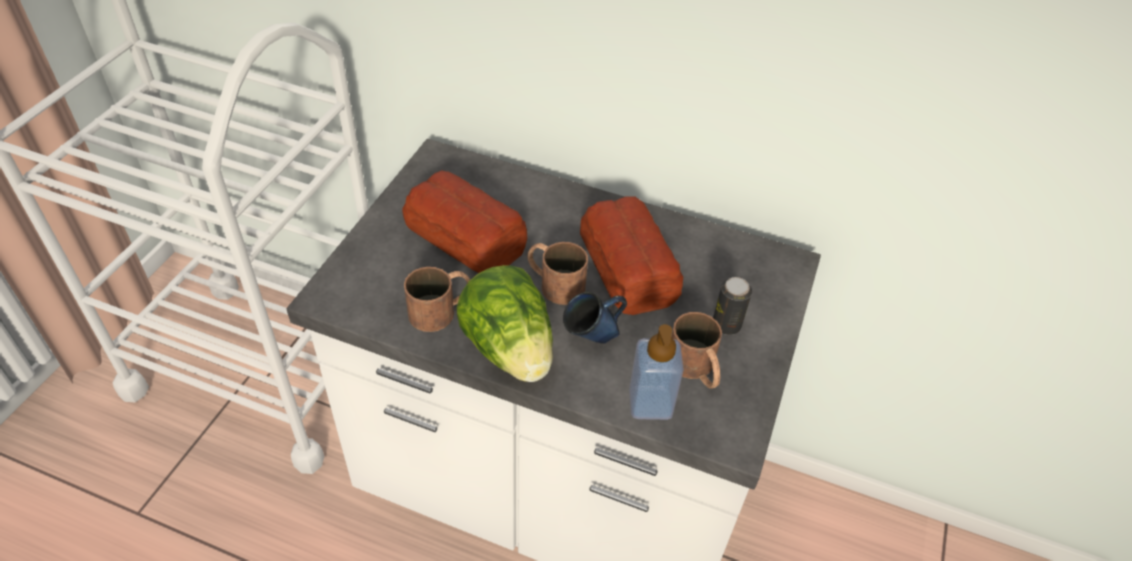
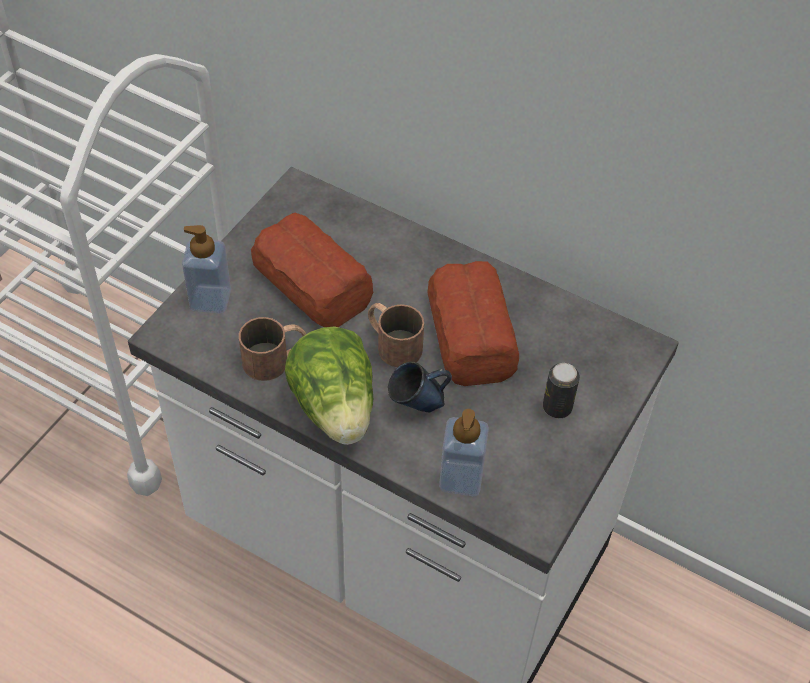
camera: 10 degrees right, 5 degrees up
brown mug [671,312,722,389] -> none
none -> soap dispenser [182,225,231,313]

